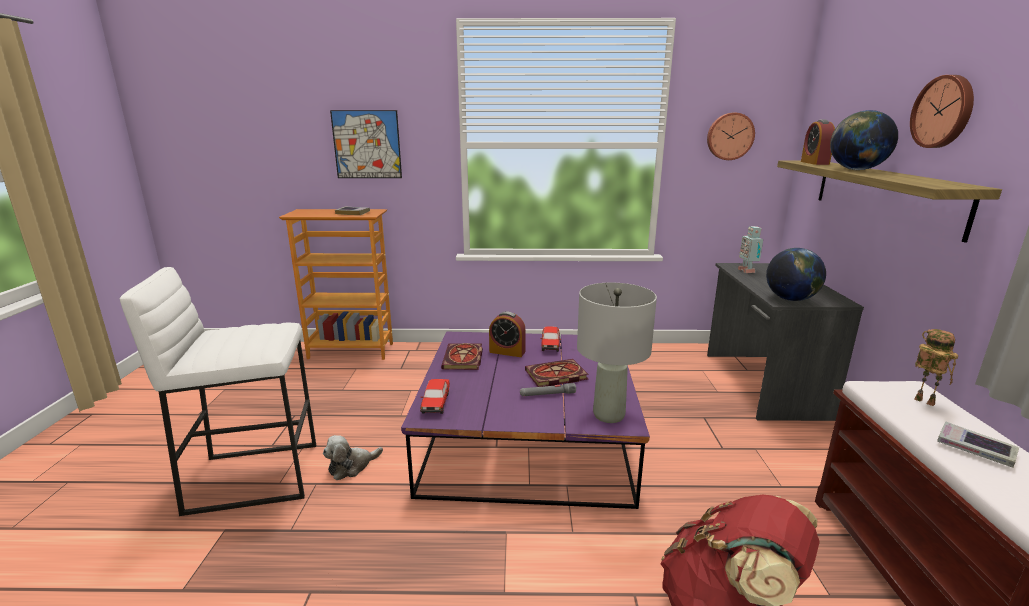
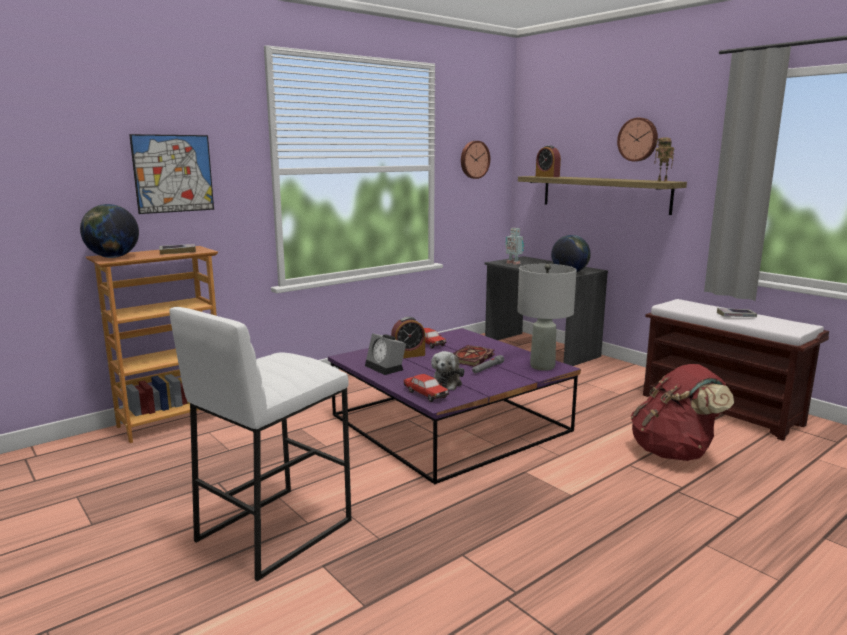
camera: 40 degrees left, 5 degrees down
plush toy [323,435,383,480] -> plush toy moved to [431,351,464,390]
book [441,343,483,370] -> alarm clock [365,333,406,375]
globe [830,110,898,170] -> globe moved to [80,204,139,258]
toy robot [914,329,958,406] -> toy robot moved to [654,137,674,182]

